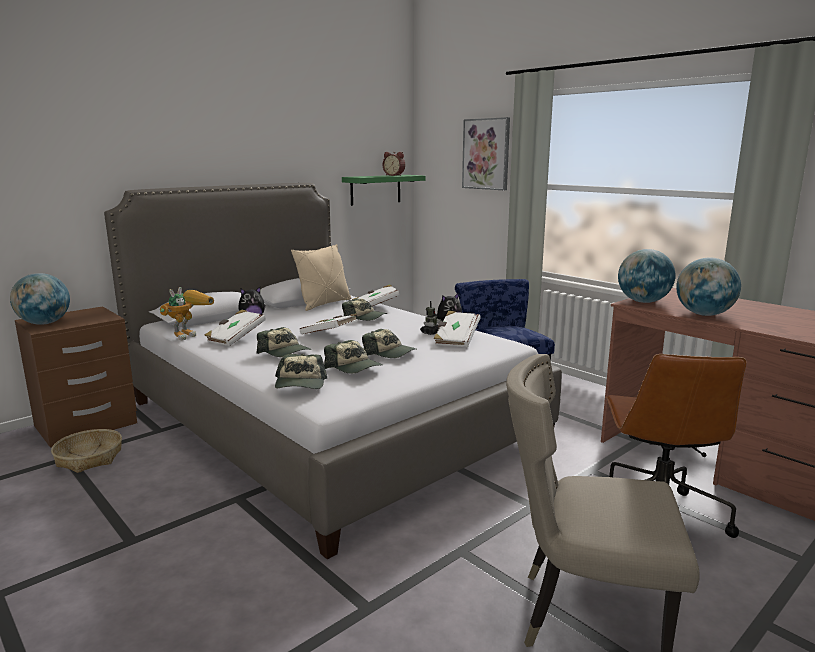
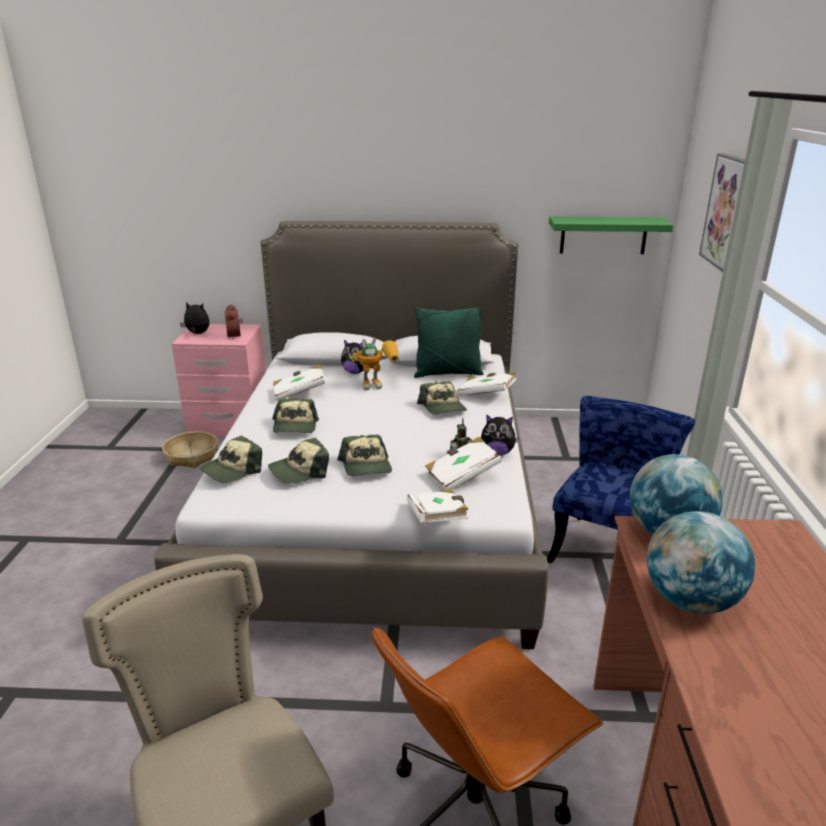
camera: 45 degrees right, 10 degrees up
globe [10,273,70,325] -> plush toy [180,302,210,334]
brown nightstand [15,306,137,448] -> pink nightstand [172,324,266,436]
toy robot [160,287,214,340] -> toy robot moved to [350,338,399,390]
beige pillow [291,244,351,311] -> green pillow [414,307,484,378]
white book [300,313,358,334] -> white book moved to [407,489,468,523]
cap [324,340,383,374] -> cap turned 60 degrees clockwise [268,438,329,484]
alarm clock [383,152,405,176] -> alarm clock moved to [224,304,243,340]

